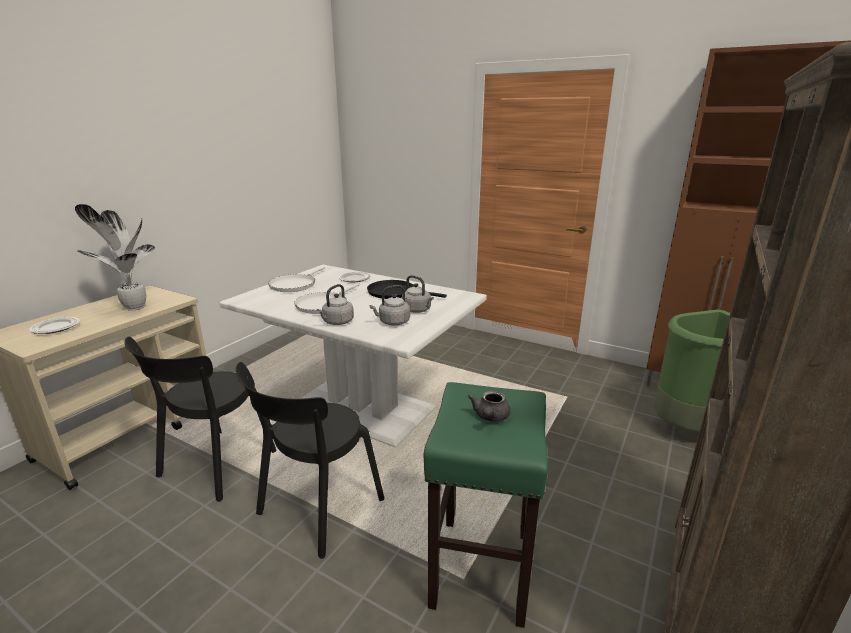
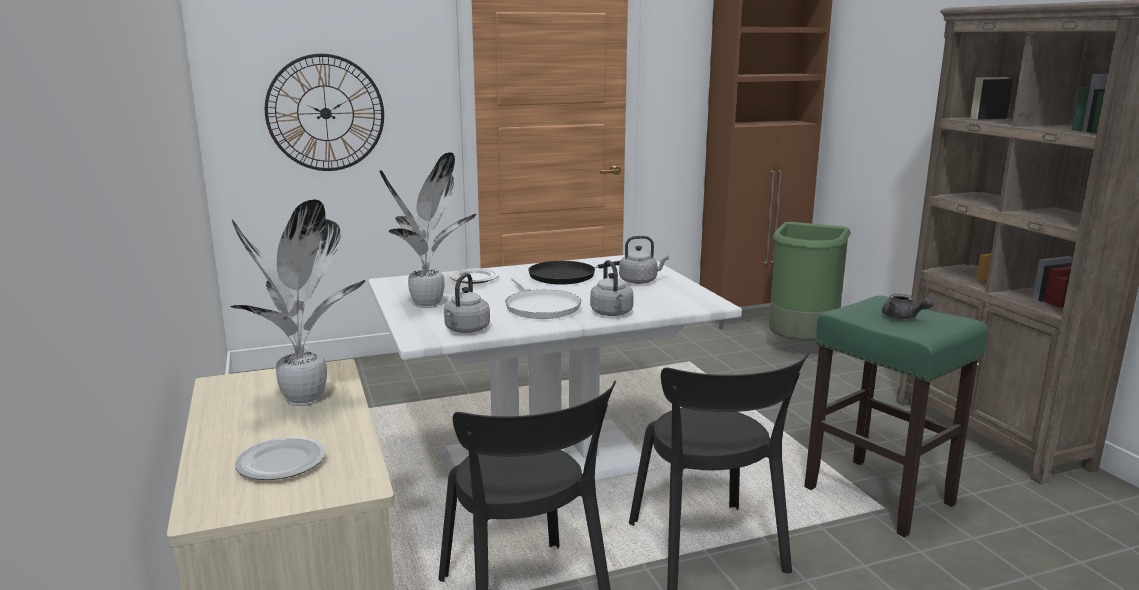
camera: 50 degrees left, 5 degrees down
white frying pan [268,266,325,292] -> potted plant [380,152,476,308]
grey kettle [370,285,410,326] -> grey kettle moved to [444,273,490,333]
none -> wall clock [265,54,384,171]

